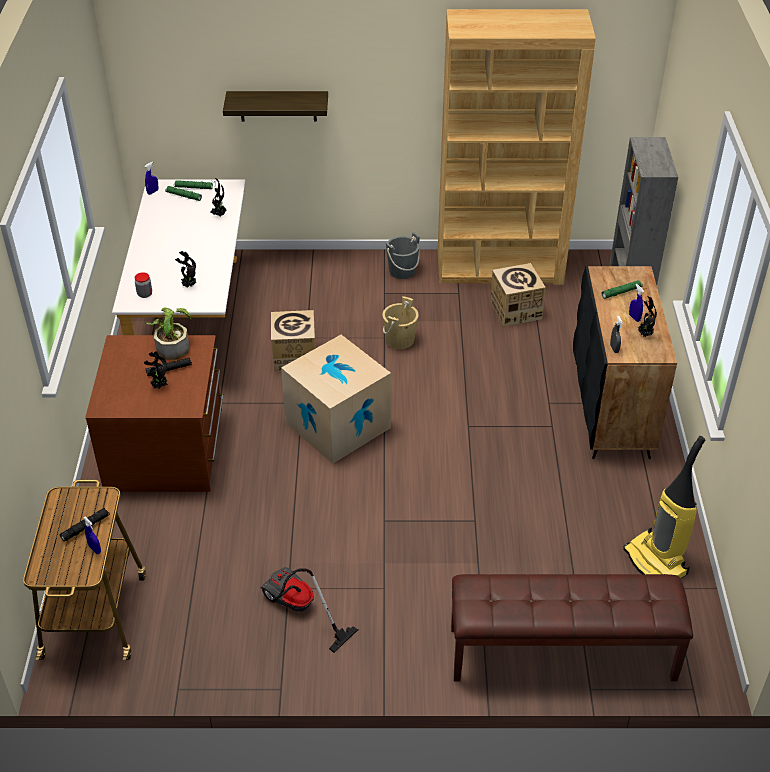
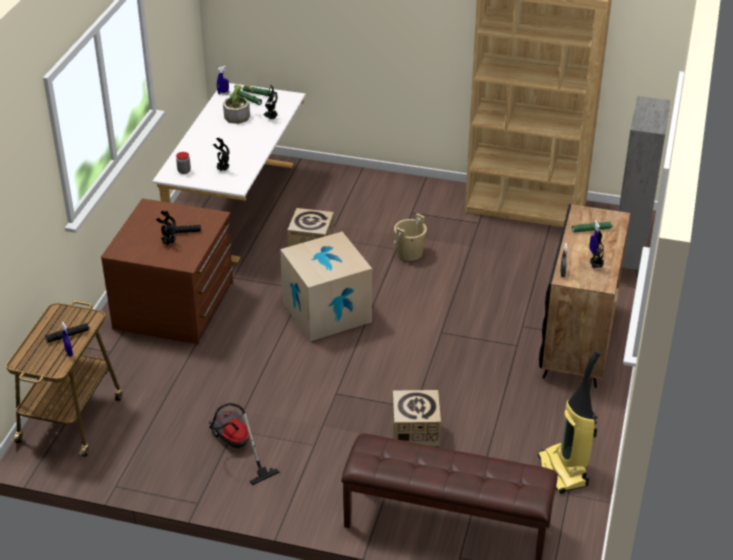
camera: 15 degrees right, 5 degrees down
potted plant [146,307,191,360] -> potted plant moved to [219,85,253,124]
shelf [223,91,328,121] -> none
grey bucket [386,232,420,279] -> none
cardboard box [491,263,546,326] -> cardboard box moved to [393,390,441,447]

